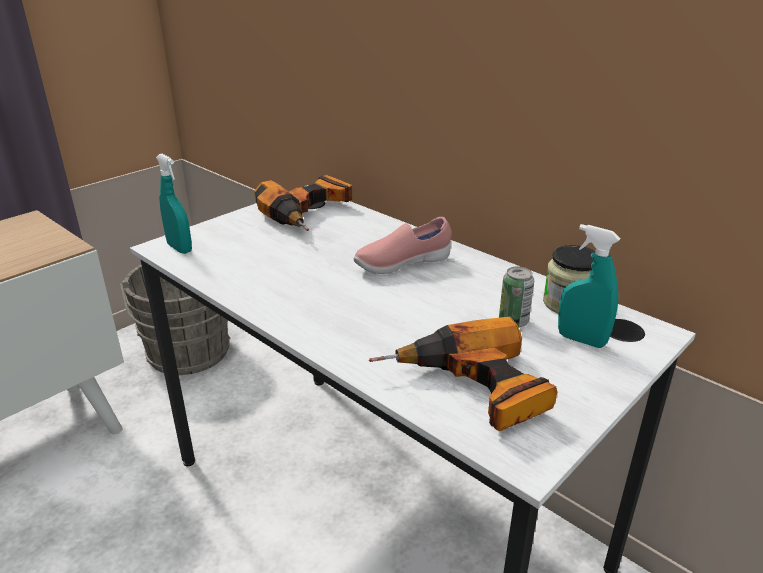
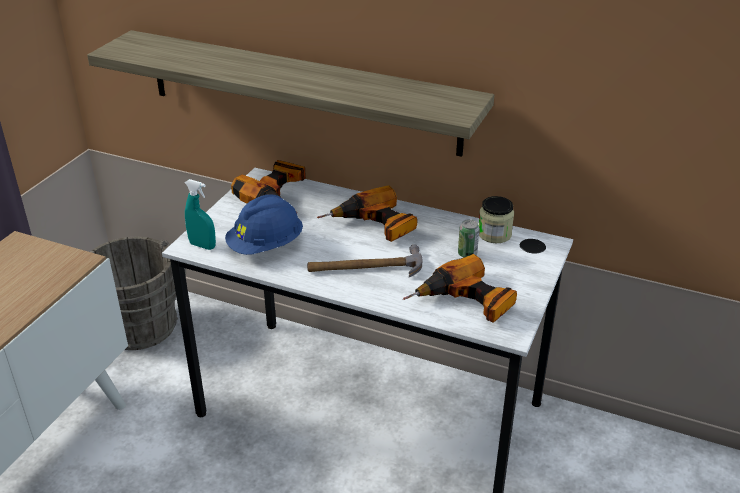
camera: 20 degrees left, 5 degrees up
pink shoe [354,217,452,274] -> power drill [317,185,417,242]
turquoise spray bottle [558,224,621,348] -> none
none -> shelf [87,30,494,157]
none -> blue hard hat [225,194,303,255]
none -> hammer [307,245,422,277]

